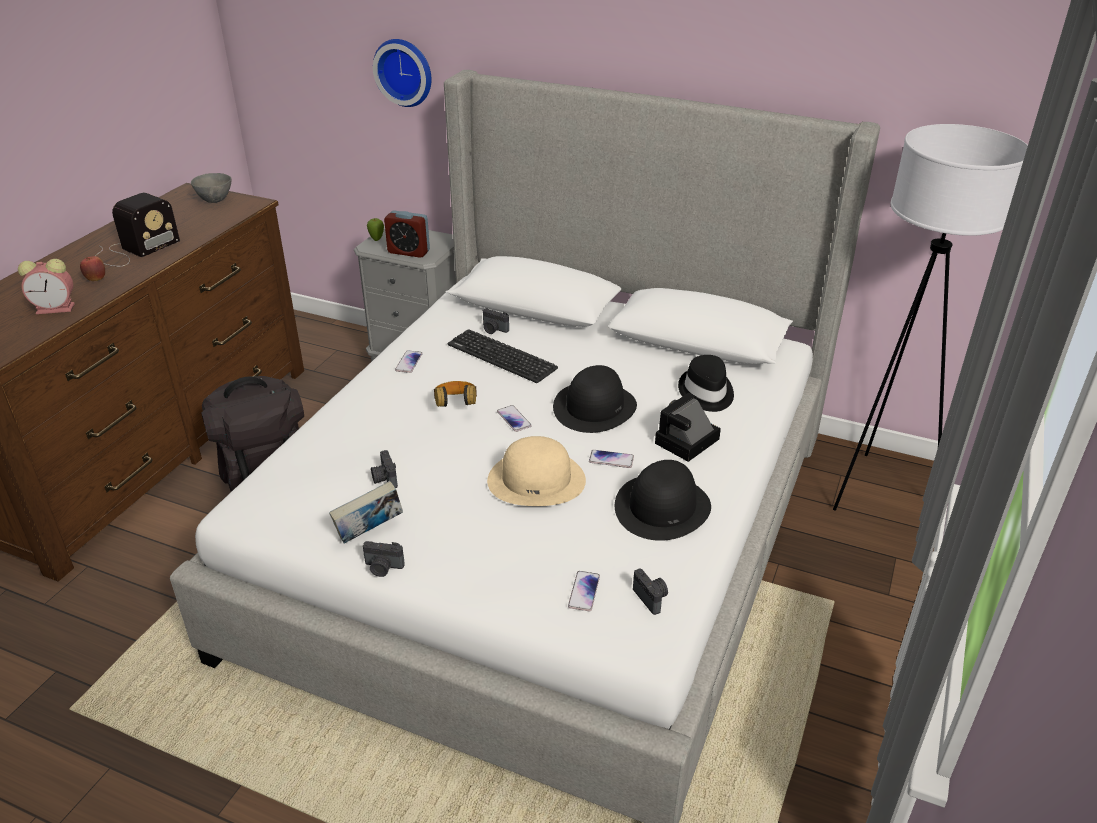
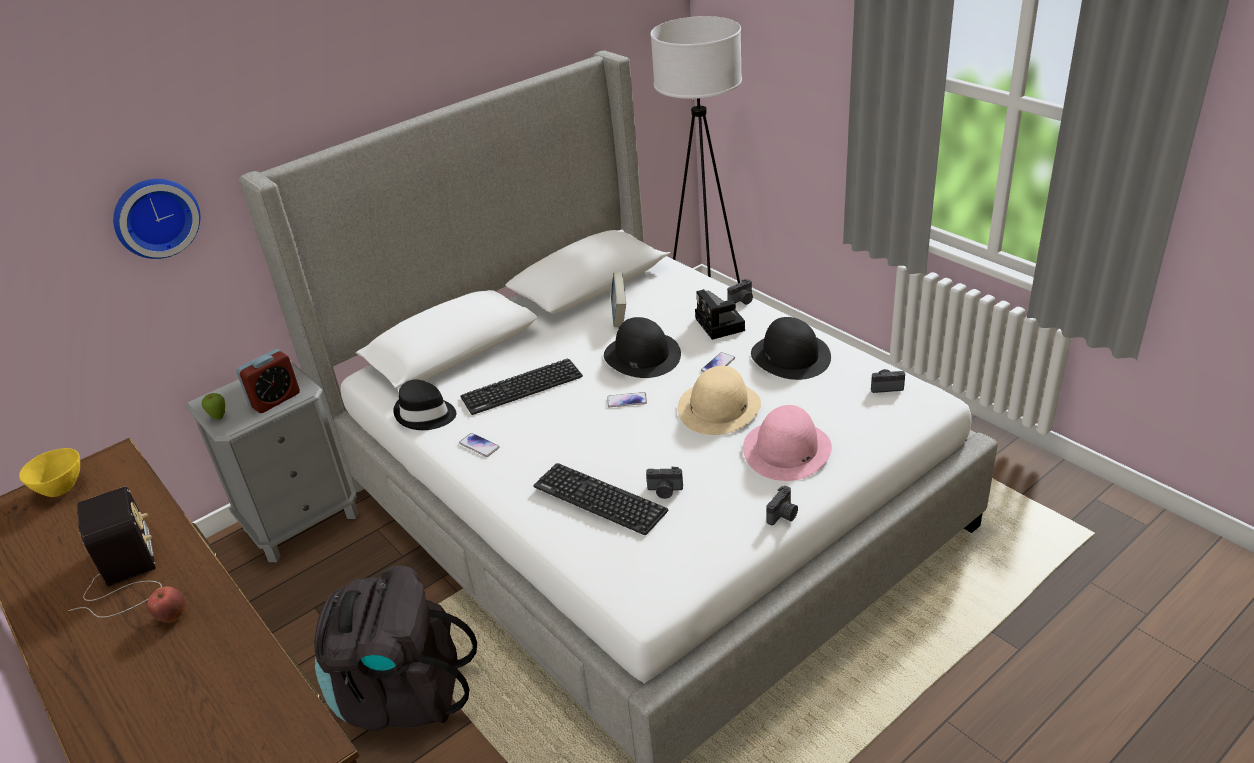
camera: 60 degrees left, 0 degrees up
alarm clock [18,259,75,314] -> none
grey bowl [191,173,231,203] -> yellow bowl [19,448,80,497]
book [329,481,403,544] -> book moved to [611,272,626,327]
headphones [434,381,477,407] -> none
camera [483,308,509,334] -> camera moved to [727,279,753,305]
phone [568,571,600,611] -> none
black hat [678,355,734,412] -> black hat moved to [393,379,456,430]
none -> keyboard [533,463,668,535]
none -> pink hat [743,405,832,481]

